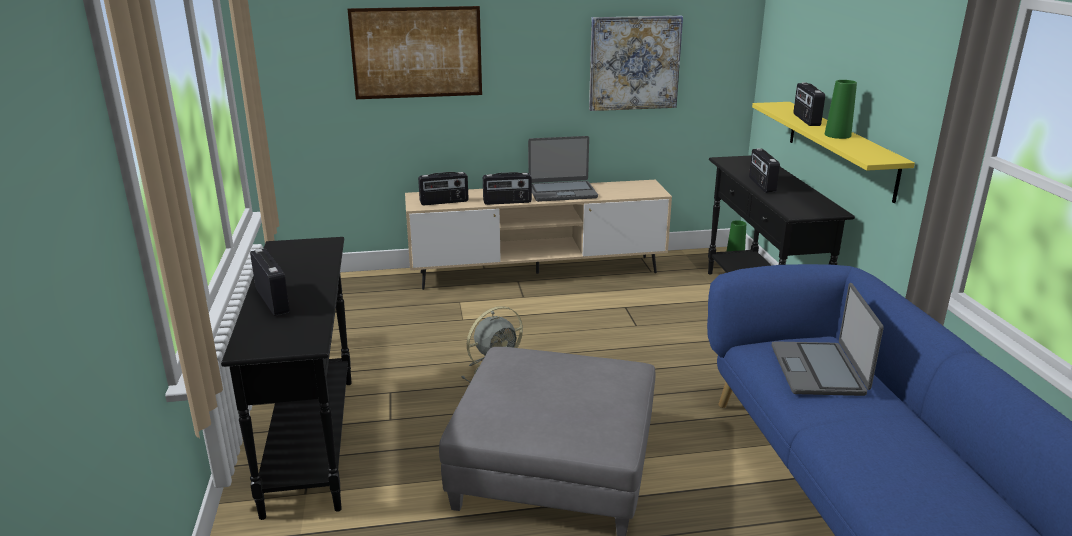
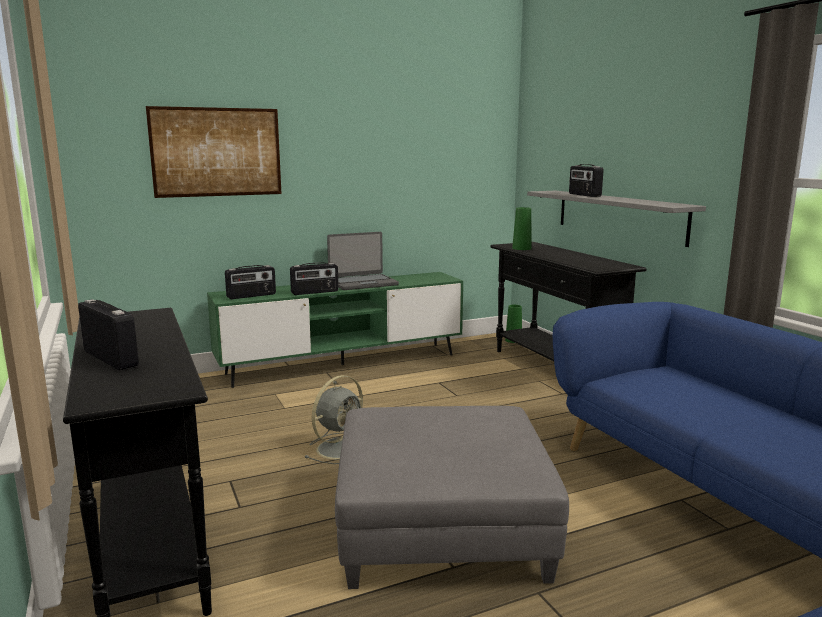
camera: 15 degrees left, 10 degrees down
beige tv stand [405,180,672,290] -> green tv stand [207,272,463,388]
picture [589,15,683,111] -> none
radio [749,148,780,193] -> none
yellow shelf [752,102,915,203] -> grey shelf [527,191,706,247]
laptop [771,283,884,396] -> none
green vase [825,80,857,139] -> green vase moved to [512,207,532,250]

